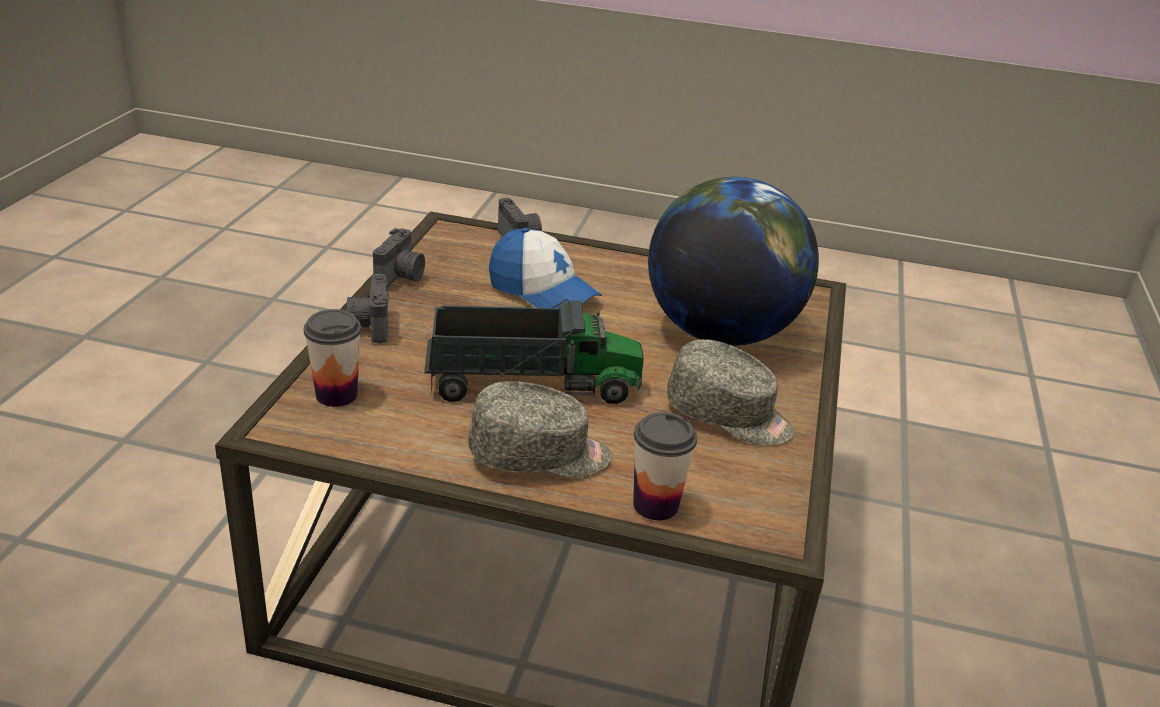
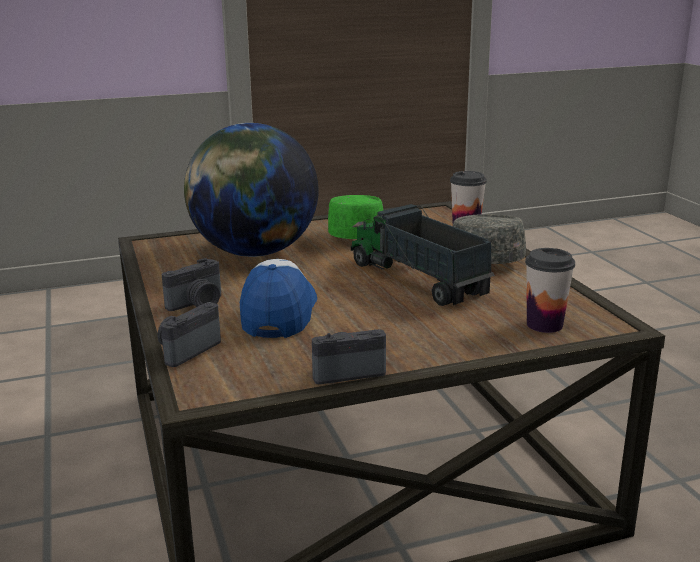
camera: 120 degrees left, 10 degrees down
camera [347,274,389,343] -> camera moved to [162,258,221,311]
grey cap [667,340,794,446] -> green cap [328,195,383,239]

